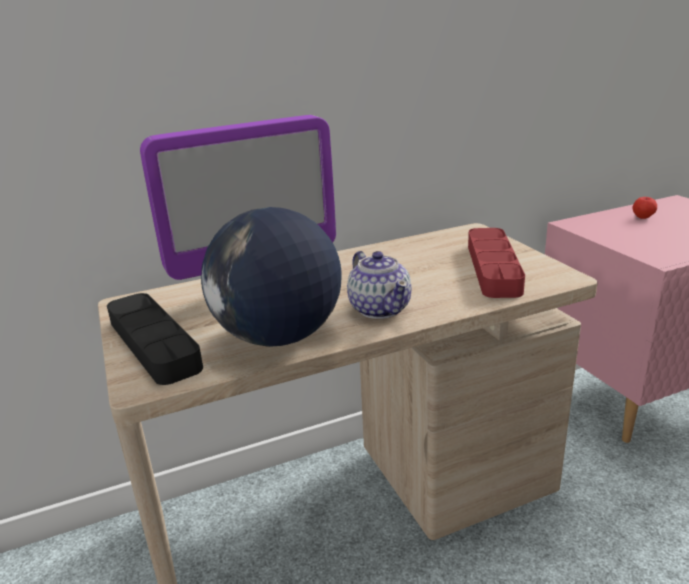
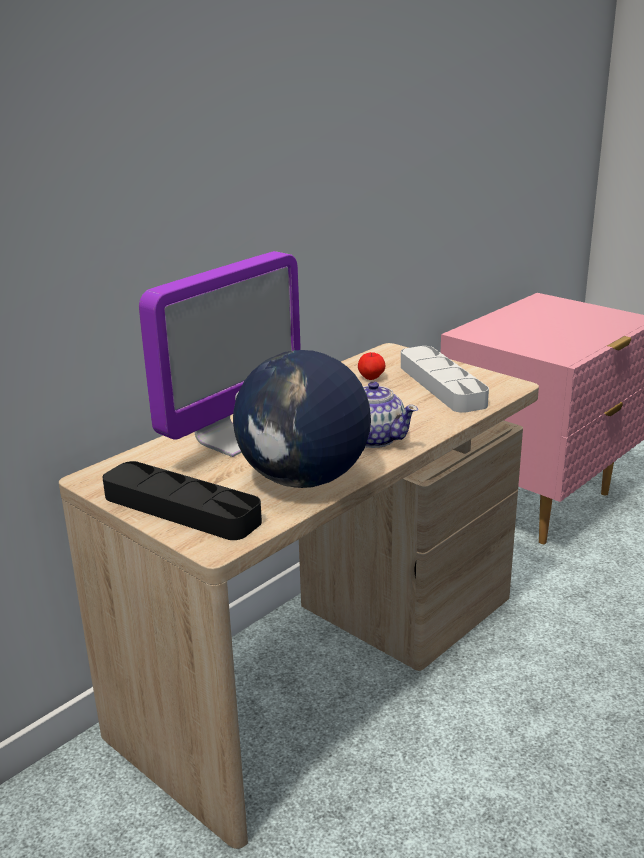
camera: 25 degrees left, 0 degrees up
red tray [468,228,525,298] -> grey tray [401,346,489,413]
apple [633,197,657,219] -> apple moved to [358,352,385,380]

